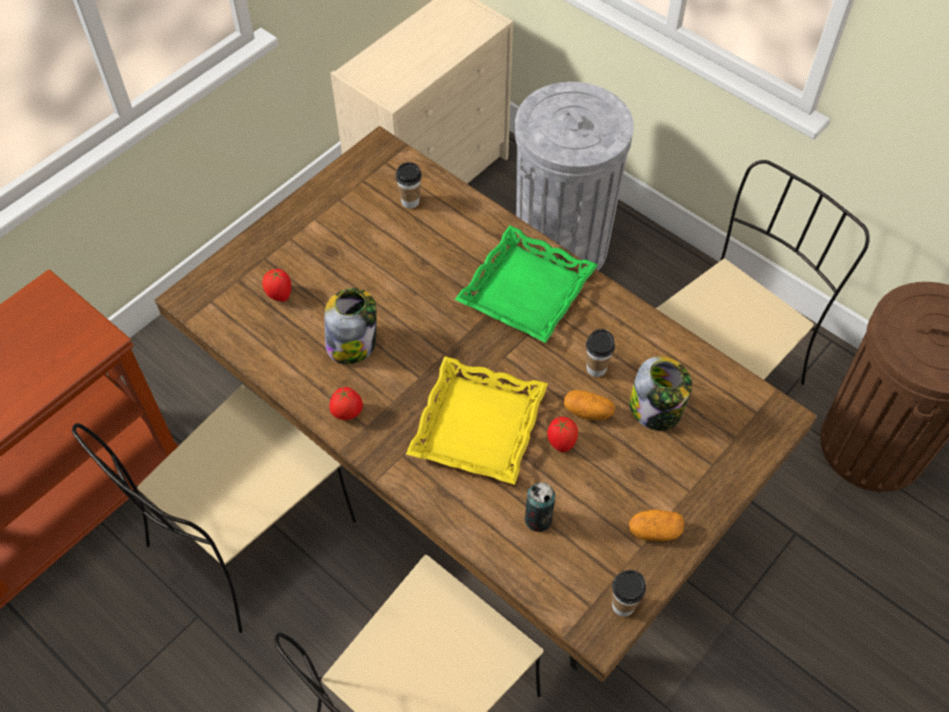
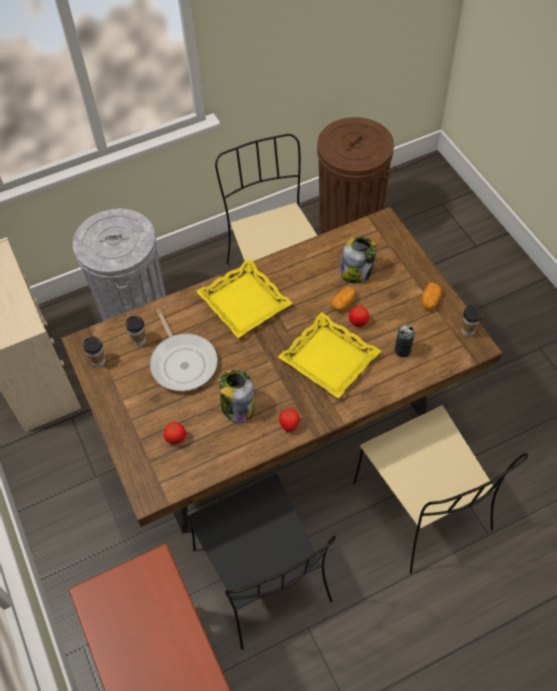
camera: 65 degrees left, 0 degrees up
beige chair [72,385,356,633] -> black chair [186,473,336,650]
green tray [455,226,598,343] -> yellow tray [196,259,293,338]
cup [586,329,615,377] -> cup moved to [83,337,105,367]
none -> frying pan [150,310,218,391]

